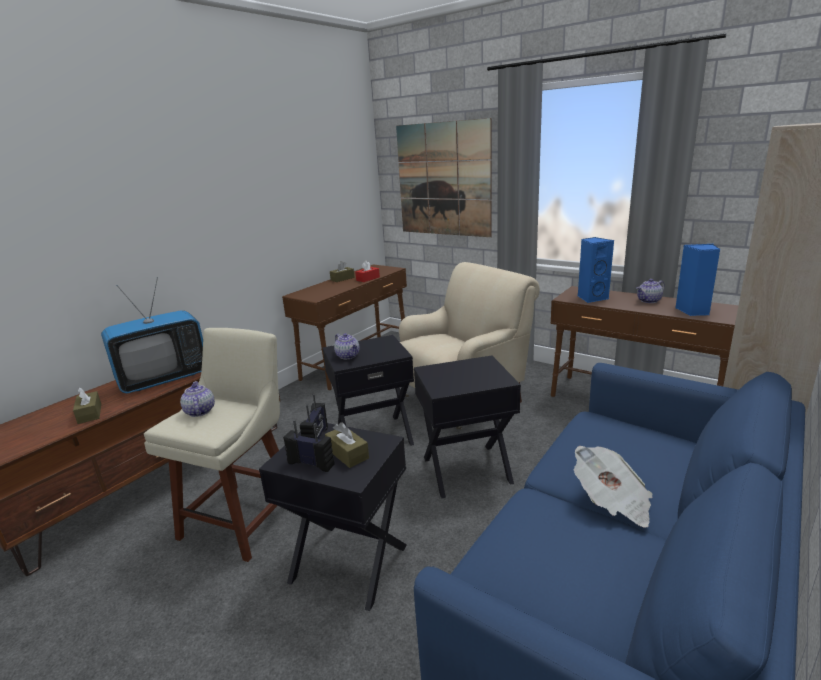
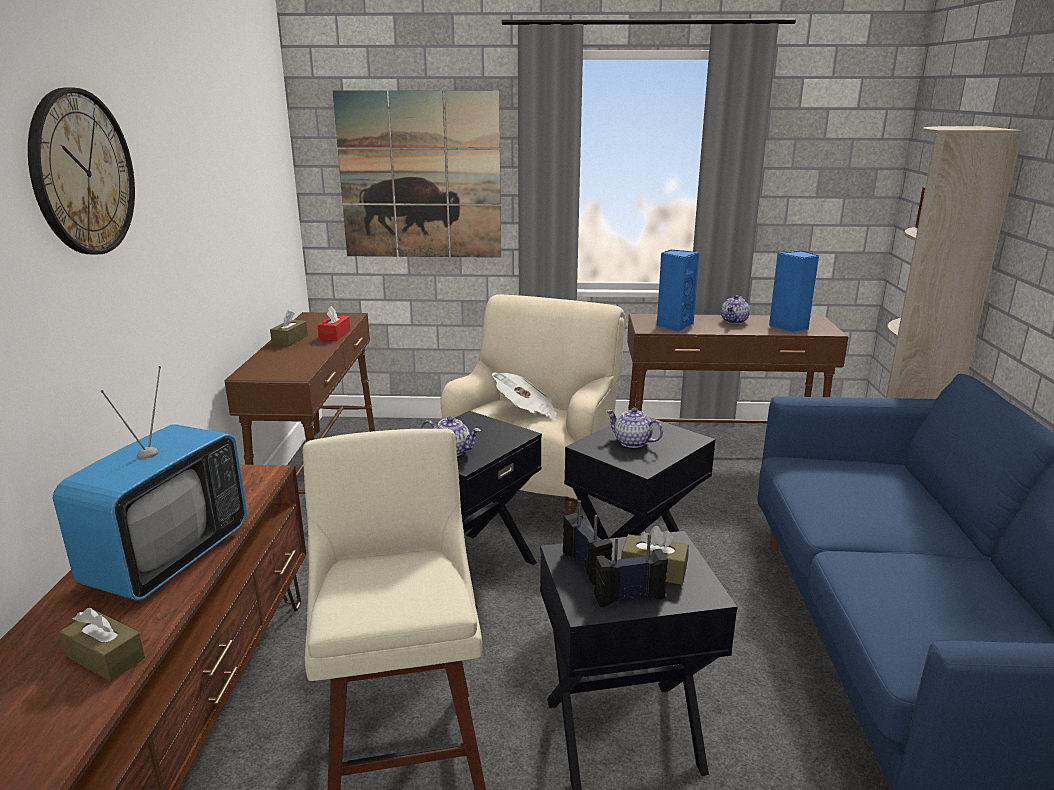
camera: 35 degrees left, 0 degrees up
teapot [180,381,215,417] -> teapot moved to [606,408,663,448]
newspaper [574,446,653,528] -> newspaper moved to [492,373,557,418]
none -> wall clock [28,88,135,254]

